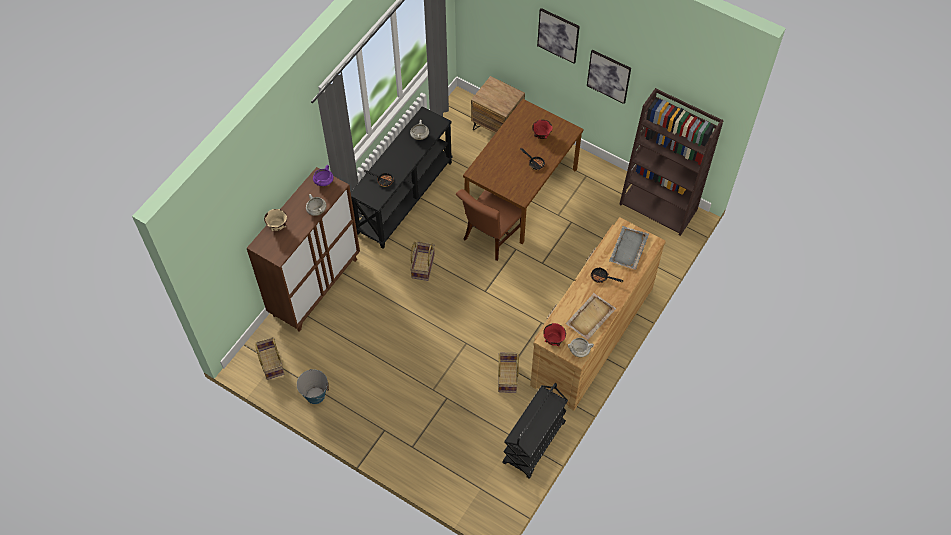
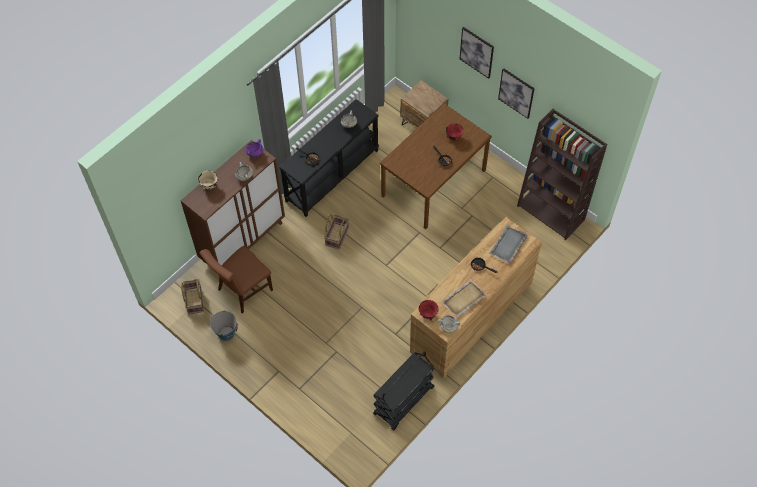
camera: 10 degrees right, 0 degrees up
brown chair [456,189,522,261] -> brown chair moved to [199,246,273,314]
basket [498,353,519,393] -> none

